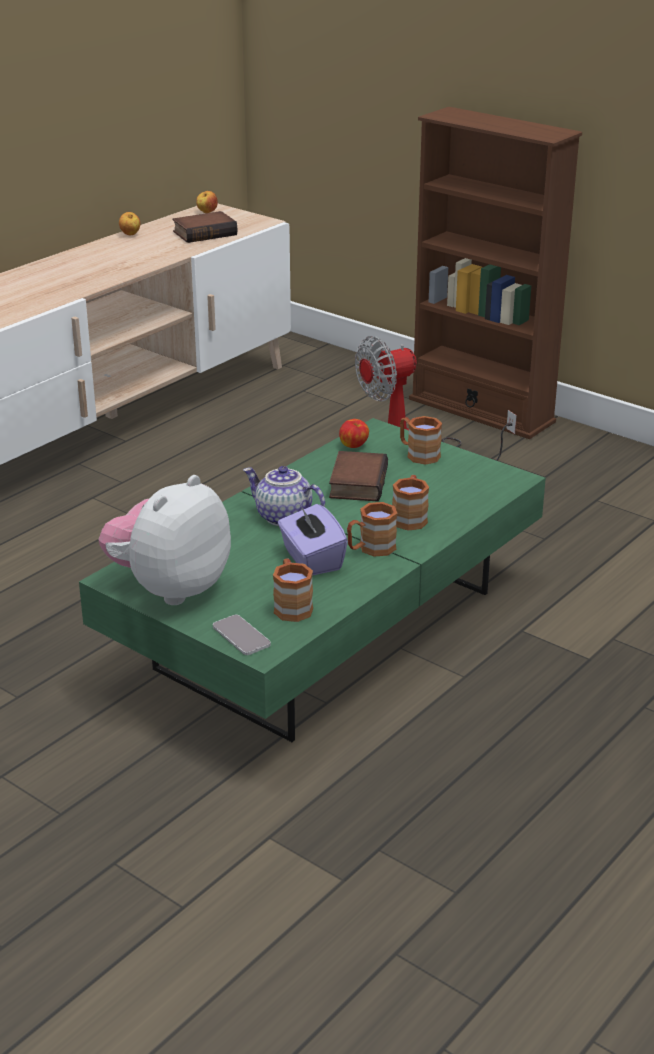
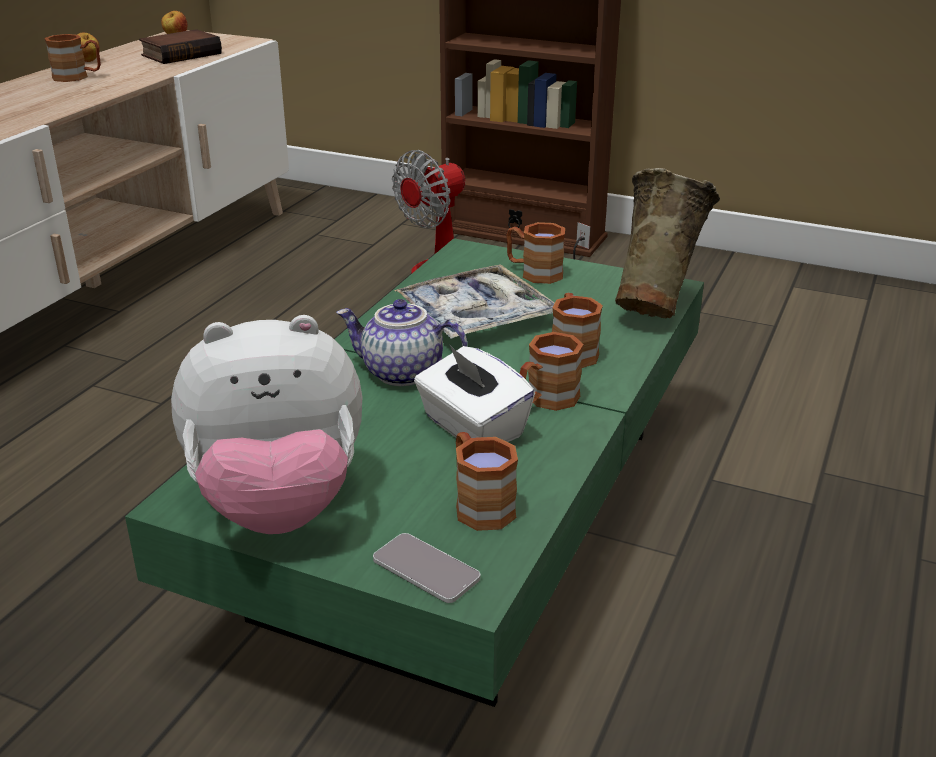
camera: 15 degrees left, 0 degrees up
plush toy [98,475,231,605] -> plush toy turned 120 degrees counterclockwise [171,315,362,534]
purple tissue box [278,502,348,576] -> white tissue box [414,346,535,442]
book [329,451,388,502] -> tray [394,264,555,339]
apple [339,419,369,448] -> none
none -> brown mug [44,34,101,82]
none -> beige vase [615,168,720,319]

